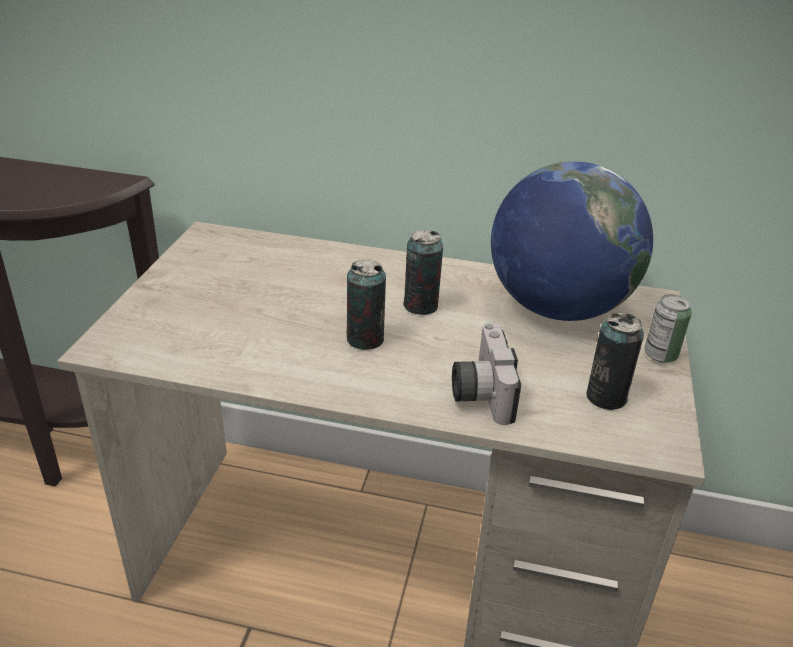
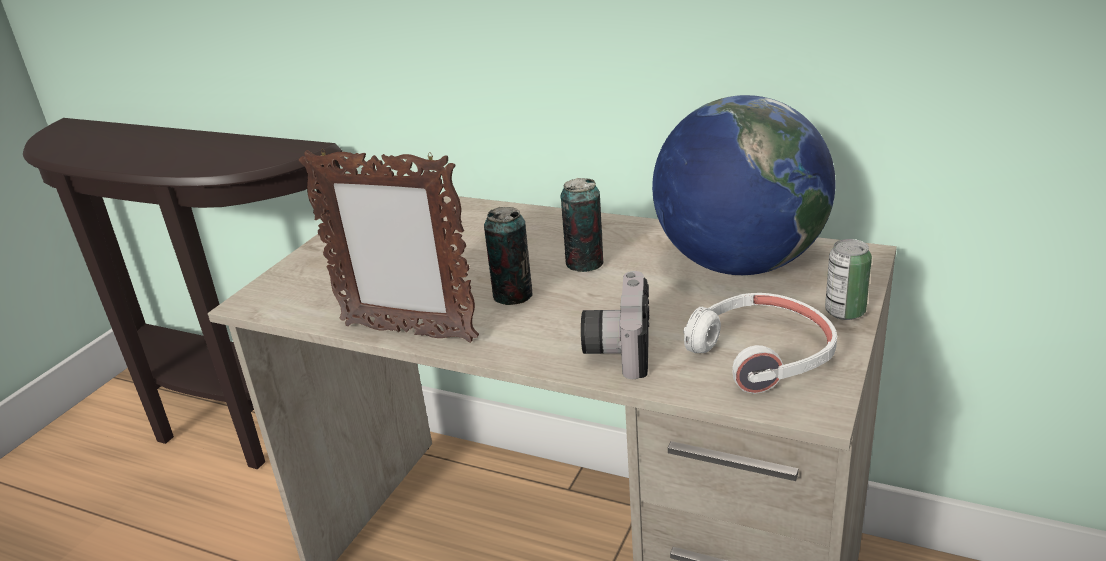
camera: 15 degrees right, 5 degrees down
can [586,313,644,410] -> white headphones [683,293,837,394]
none -> picture frame [299,148,479,343]

